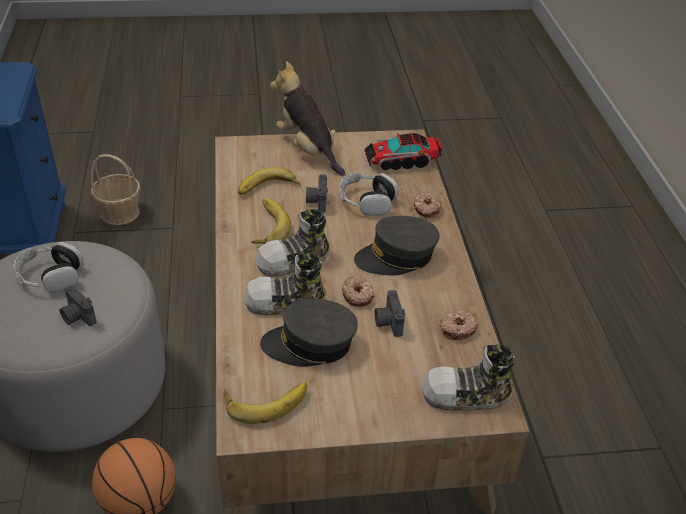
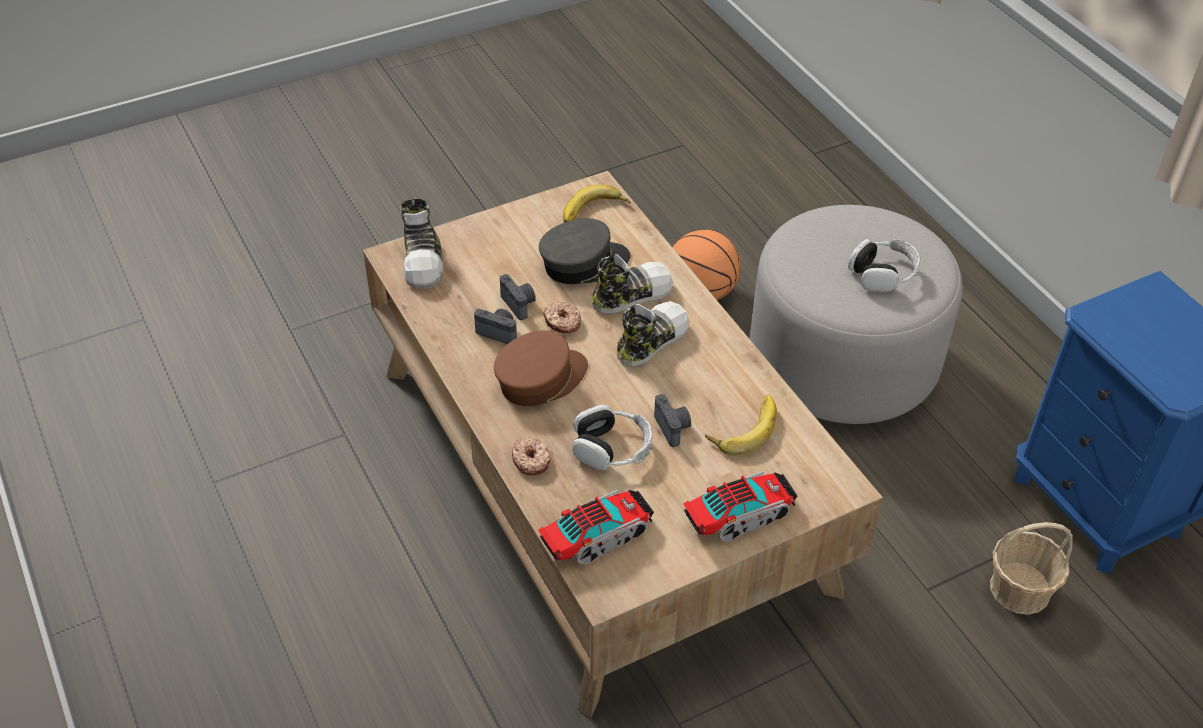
camera: 160 degrees right, 5 degrees up
camera [60,285,96,326] -> camera moved to [474,309,517,344]
banana [252,198,291,244] -> none
plush toy [270,61,345,176] -> toy truck [684,471,798,541]
grey cap [354,216,440,275] -> brown cap [494,330,588,406]
shoe [422,344,515,410] -> shoe turned 105 degrees clockwise [400,198,443,289]
donut [439,310,478,340] -> none

